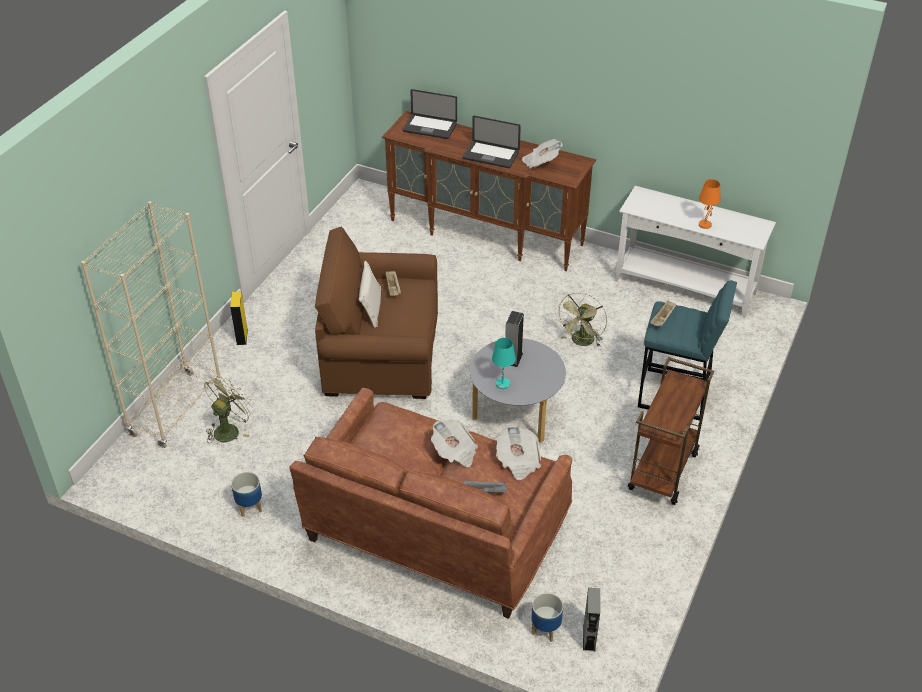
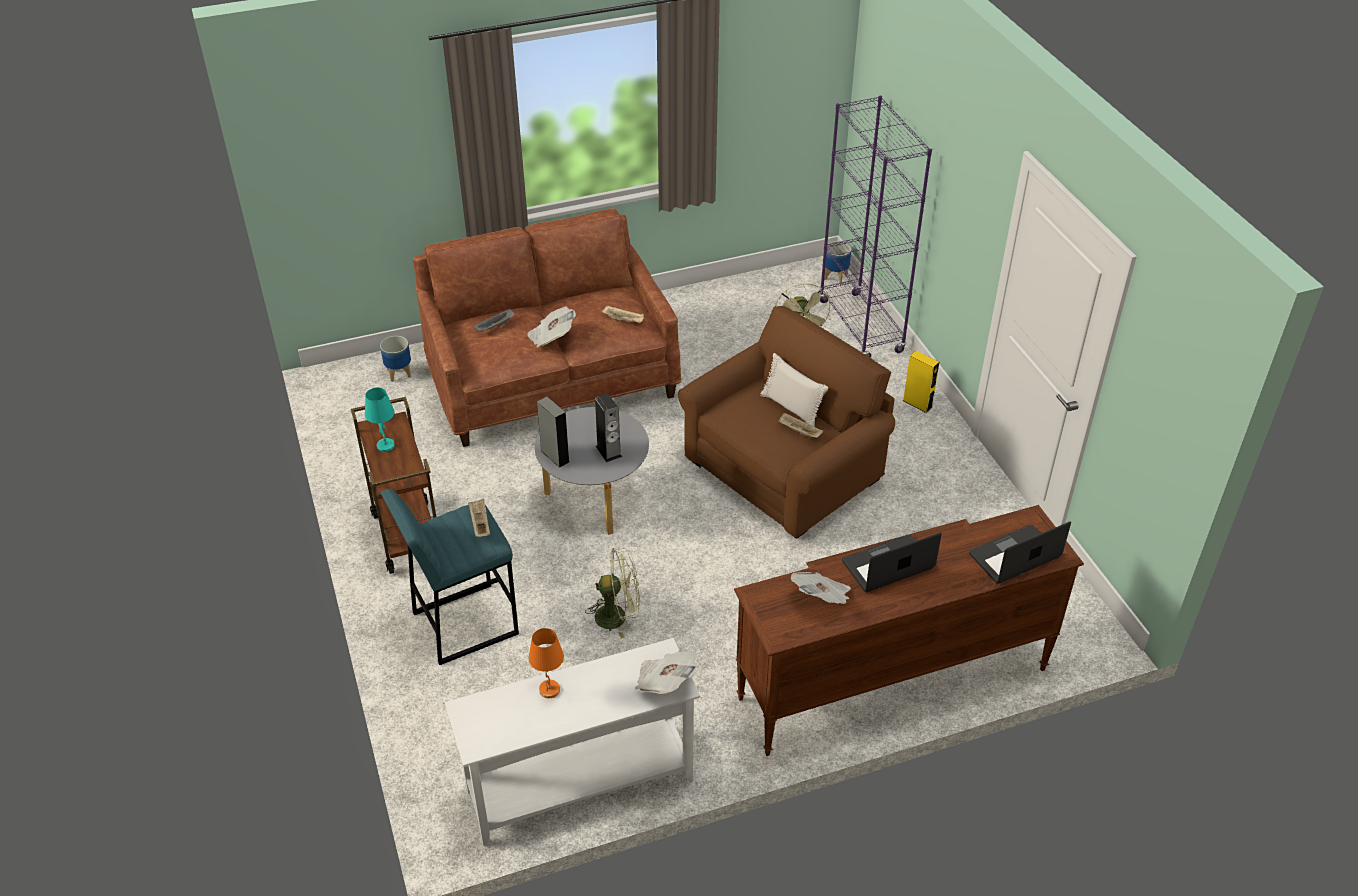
camera: 135 degrees right, 0 degrees up
beige bookcase [81,201,222,448] -> purple bookcase [819,95,932,358]
planter [231,472,262,517] -> planter moved to [824,241,851,284]
turquoise table lamp [492,338,516,389] -> turquoise table lamp moved to [365,388,395,452]
newspaper [496,425,541,480] -> newspaper moved to [635,650,697,694]
green fan [556,292,607,346] -> green fan turned 105 degrees clockwise [585,548,640,639]
grey speaker [583,588,600,651] -> grey speaker moved to [537,397,569,468]
none -> beige tray [602,305,644,323]

